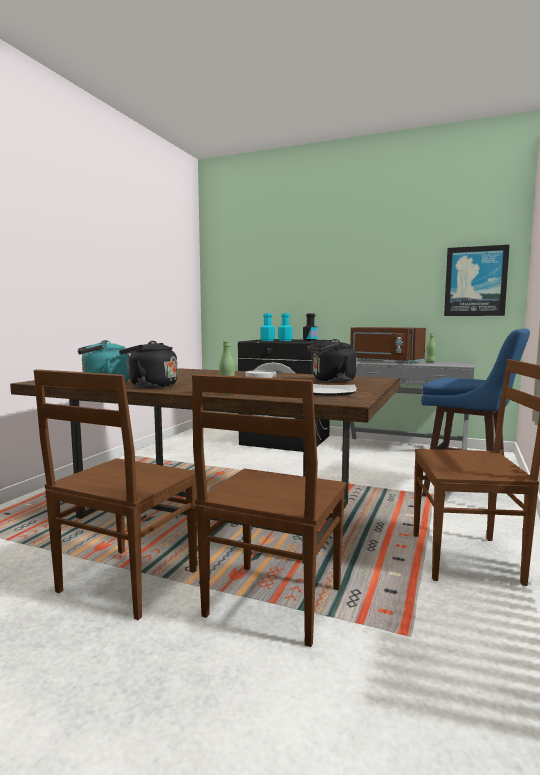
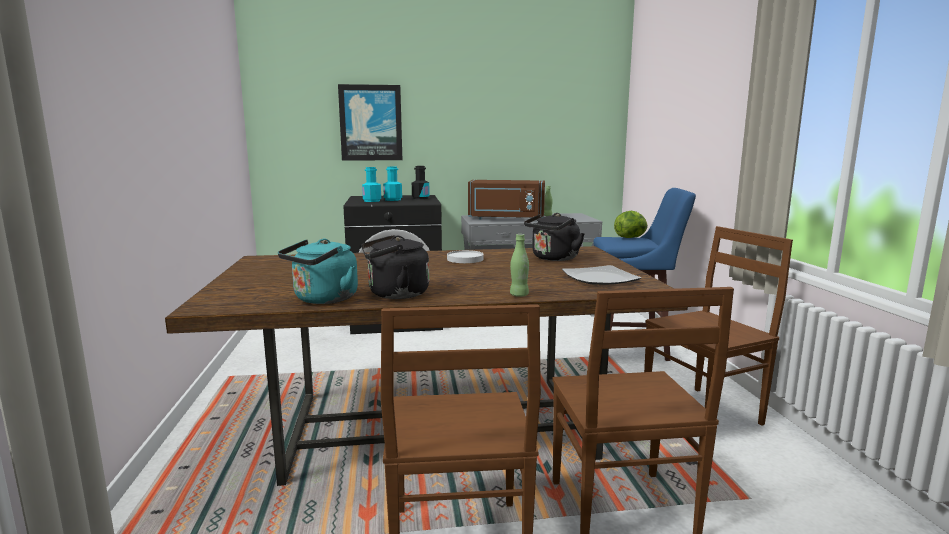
camera: 30 degrees left, 5 degrees up
picture [444,245,509,316] -> picture moved to [338,84,402,161]
none -> lettuce [614,211,648,238]

